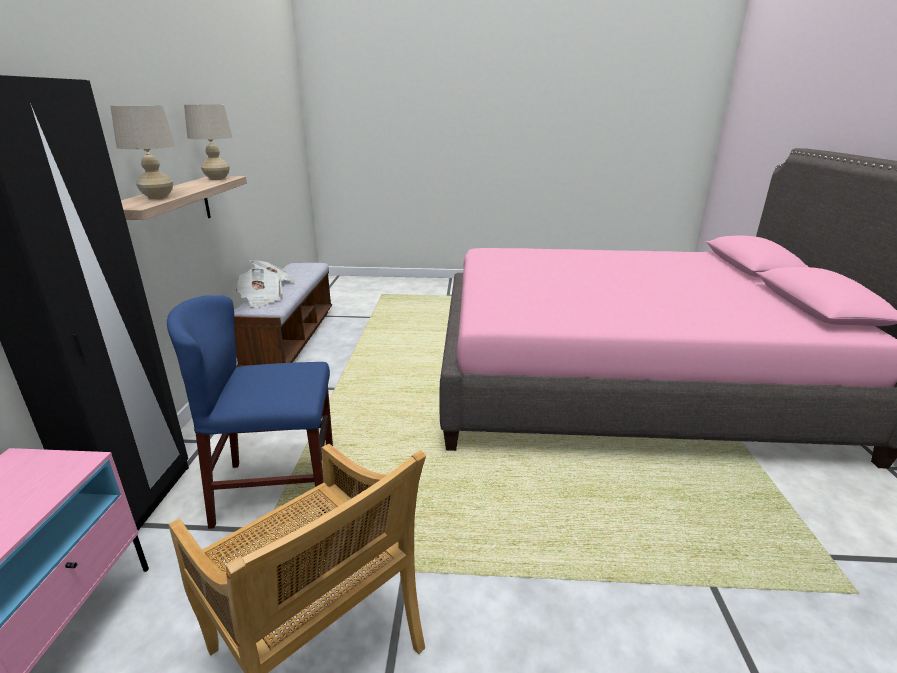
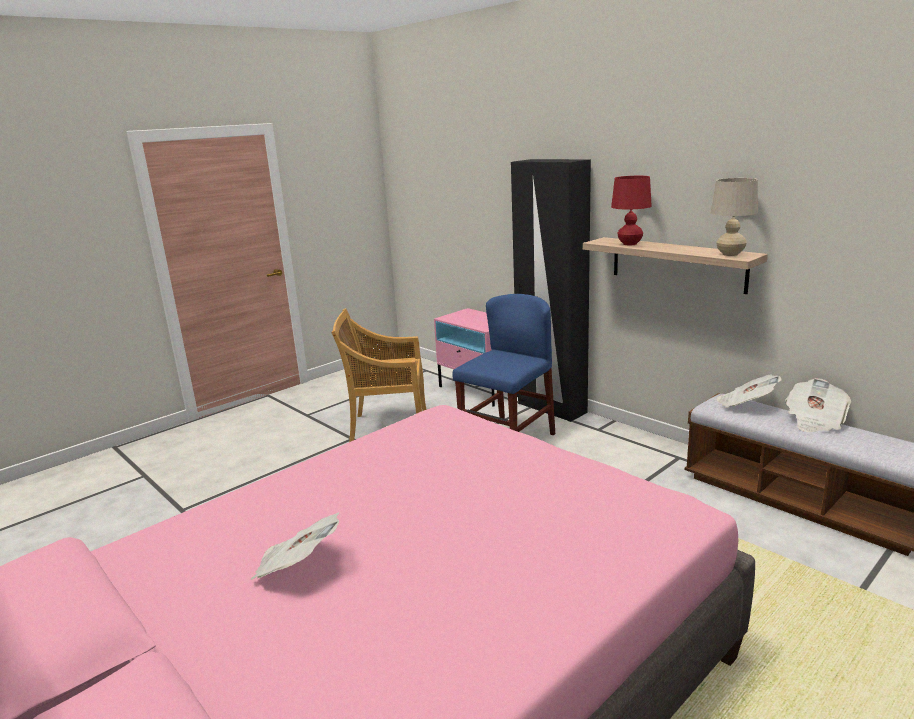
camera: 135 degrees right, 5 degrees down
beige table lamp [110,106,175,199] -> red table lamp [611,176,652,245]
none -> newspaper [251,512,339,580]

